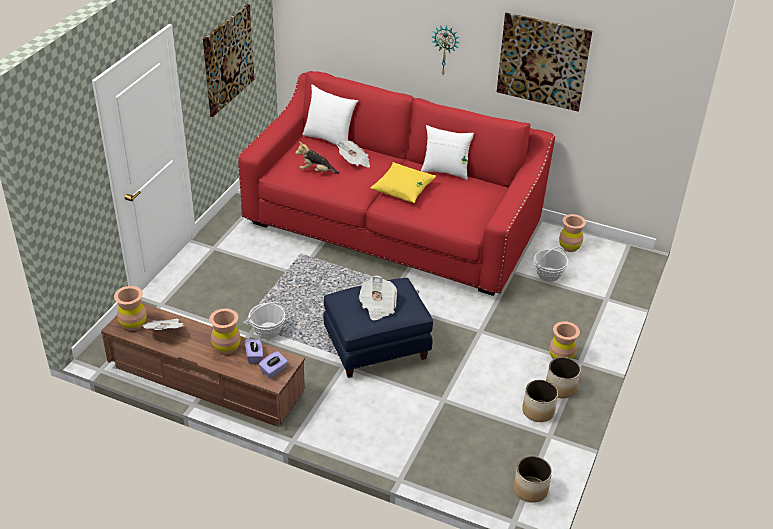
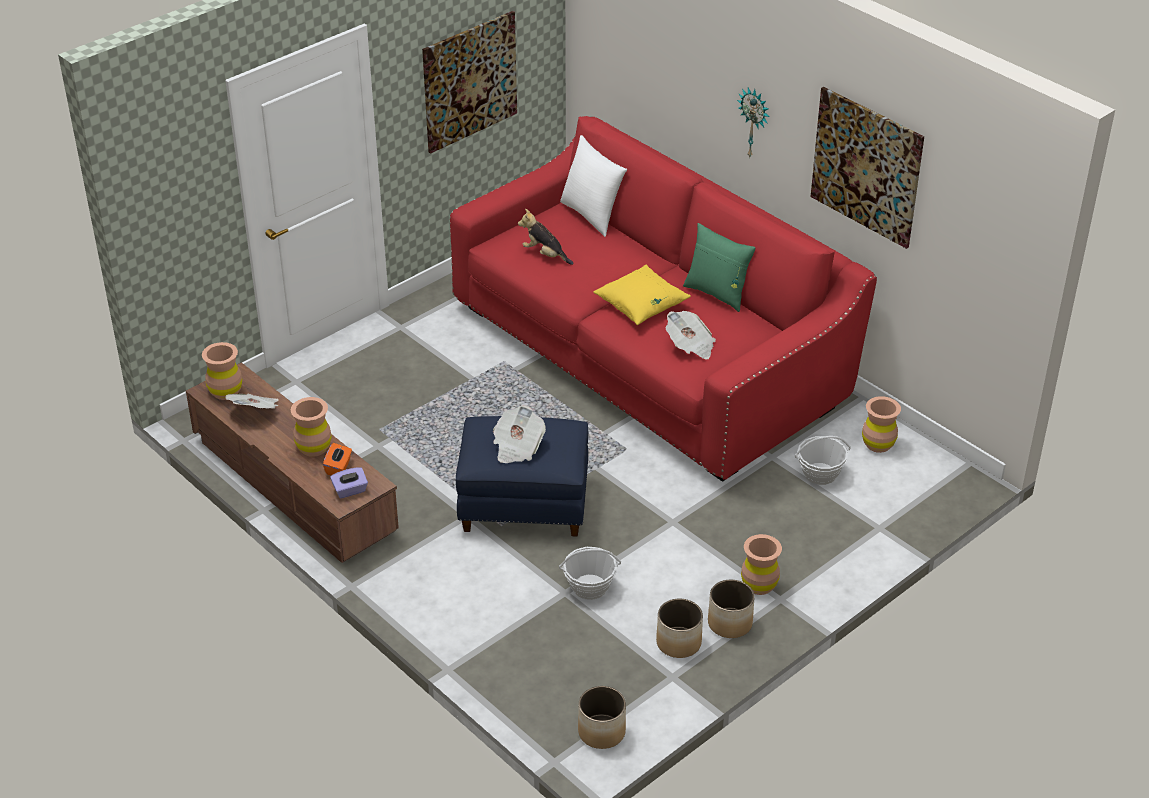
camera: 25 degrees right, 0 degrees up
purple tissue box [245,339,263,364] -> orange tissue box [323,443,352,475]
basket [247,302,286,339] -> basket moved to [559,547,621,600]
newspaper [337,140,370,168] -> newspaper moved to [666,311,716,360]
white pillow [421,125,474,180] -> green pillow [683,223,756,312]

